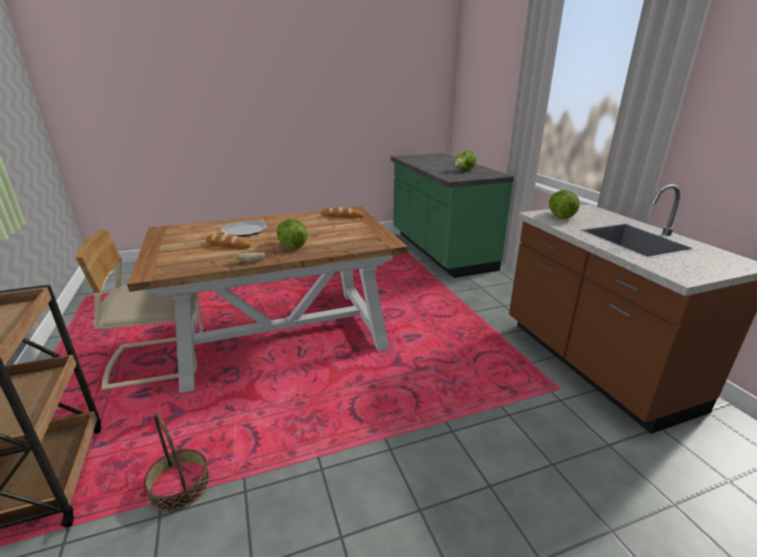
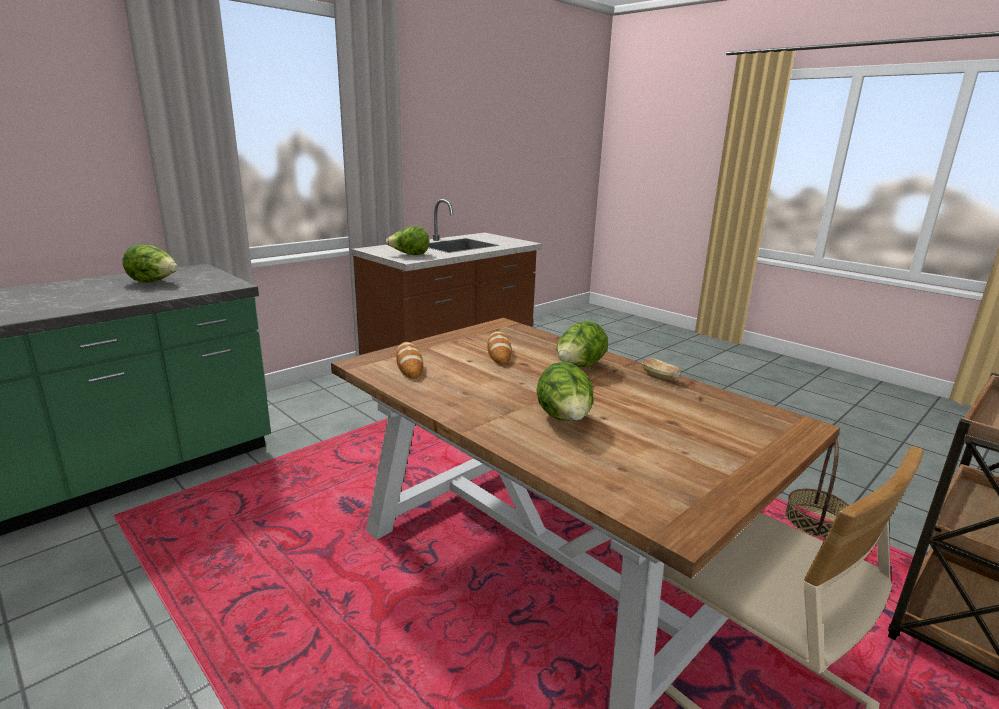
camera: 115 degrees left, 5 degrees down
bread [205,234,251,249] -> bread moved to [487,331,512,365]
plate [221,220,267,237] -> lettuce [536,361,594,421]

